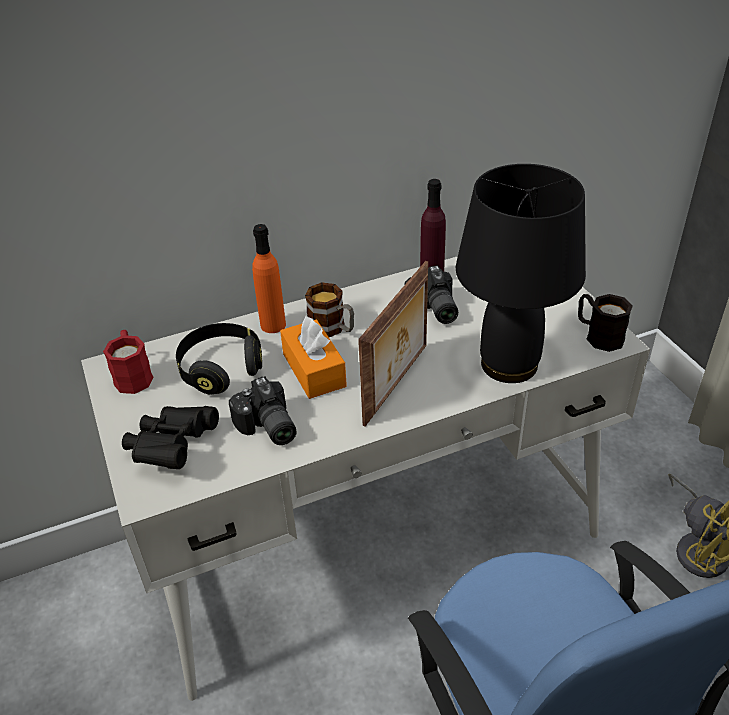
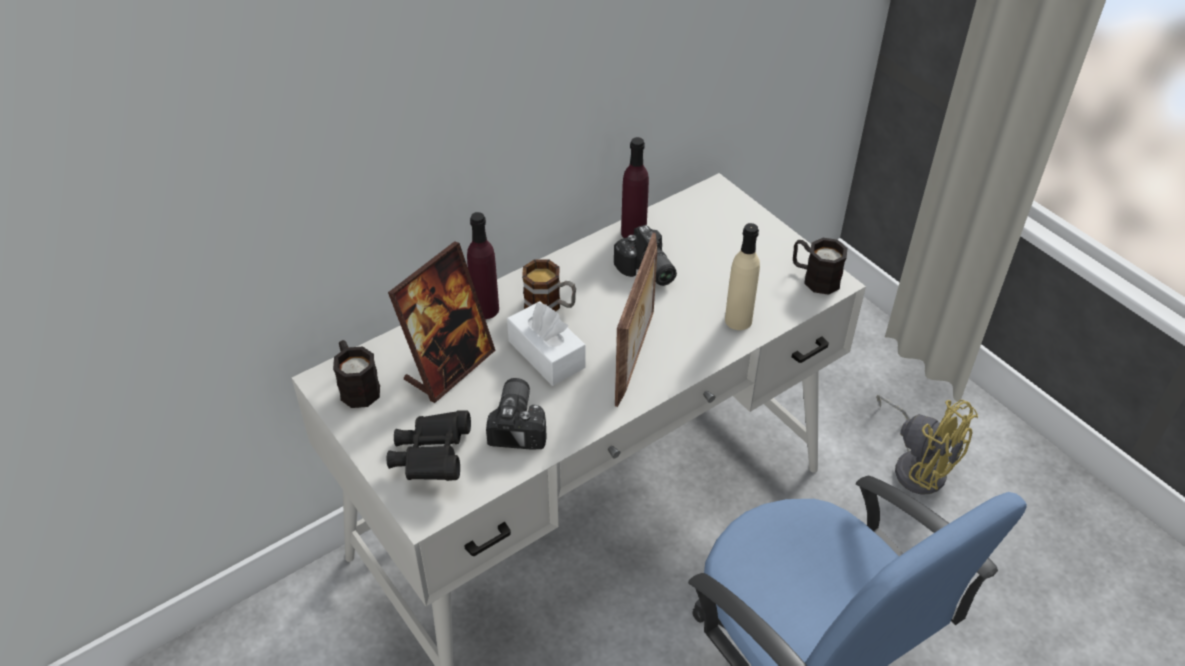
camera: 15 degrees left, 5 degrees up
red mug [103,330,153,394] -> black mug [333,340,380,408]
black headphones [176,323,262,394] -> picture frame [388,241,495,403]
camera [229,376,297,445] -> camera turned 135 degrees counterclockwise [486,378,547,450]
orange bottle [252,224,286,333] -> purple bottle [467,212,499,319]
orange tissue box [280,316,347,399] -> white tissue box [507,301,586,386]
black table lamp [455,164,586,383] -> beige bottle [725,223,760,330]

